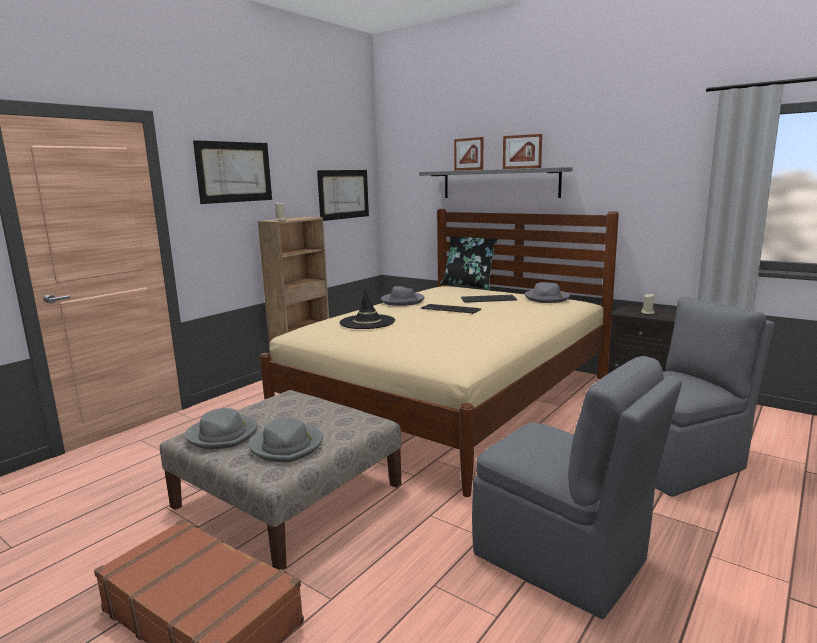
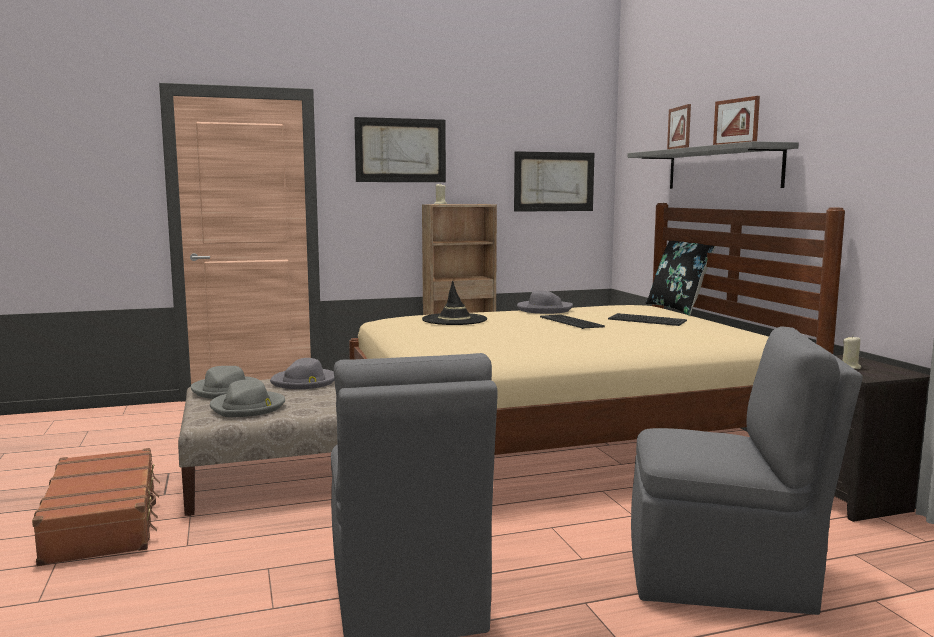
camera: 35 degrees right, 5 degrees down
grey hat [525,282,570,303] -> grey hat moved to [270,358,335,389]

